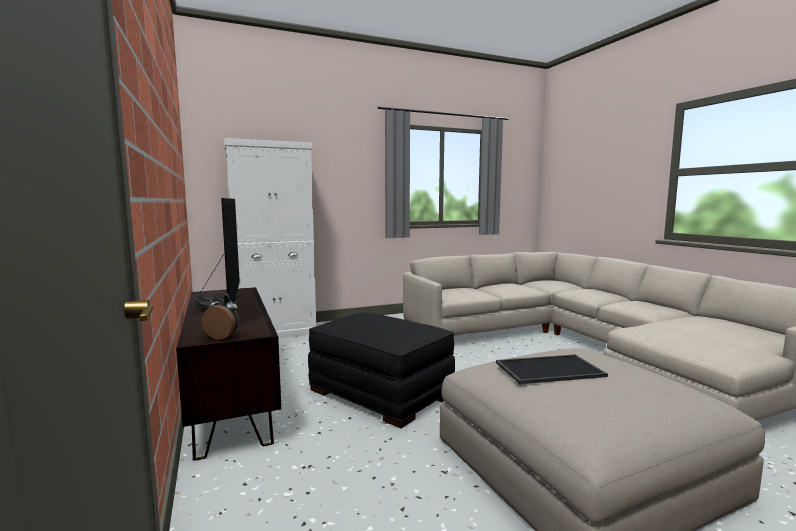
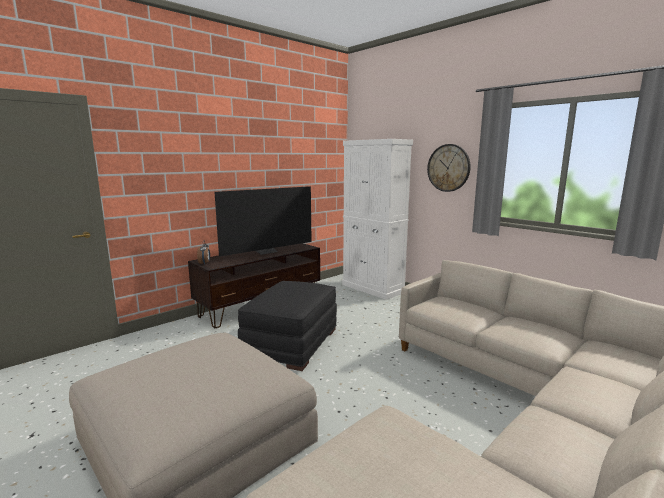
camera: 70 degrees right, 5 degrees up
tray [496,354,608,384] -> none
none -> wall clock [427,144,471,192]

